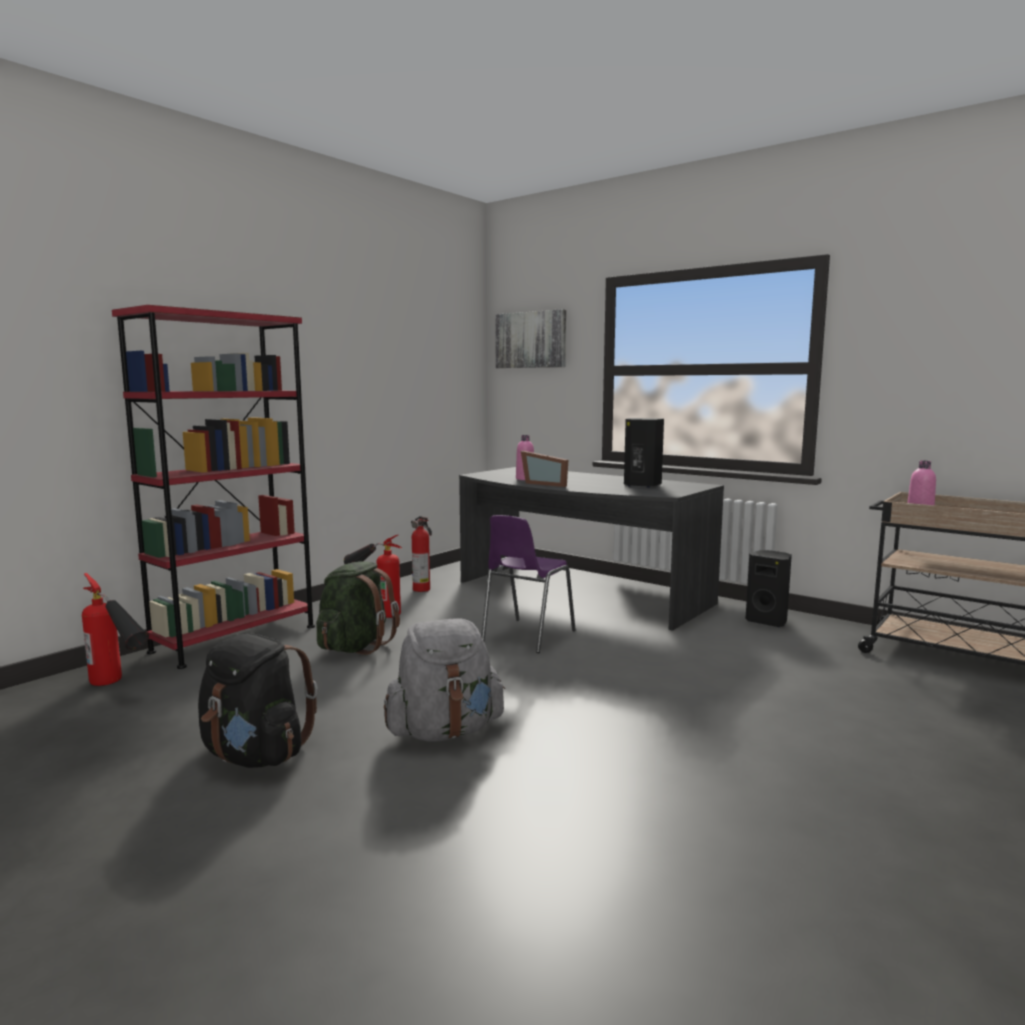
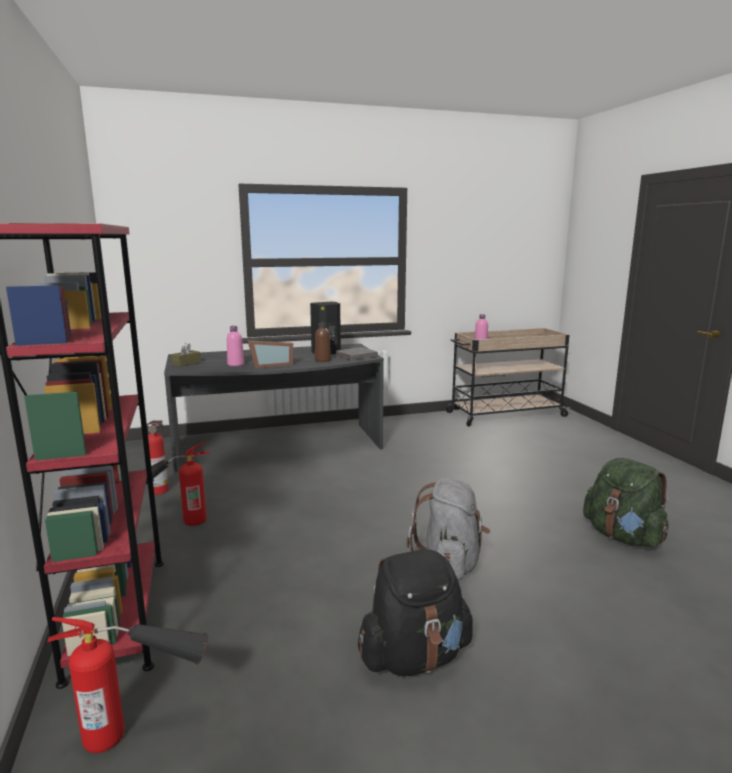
camera: 55 degrees left, 5 degrees up
green backpack [316,561,400,655] -> green backpack moved to [583,458,669,548]
purple chair [481,515,576,653] -> none
picture [495,309,566,368] -> none
black speaker [745,550,792,627] -> none
none -> brown tissue box [171,343,201,367]
none -> brown bottle [315,323,331,362]
none -> grey book [336,347,378,360]

